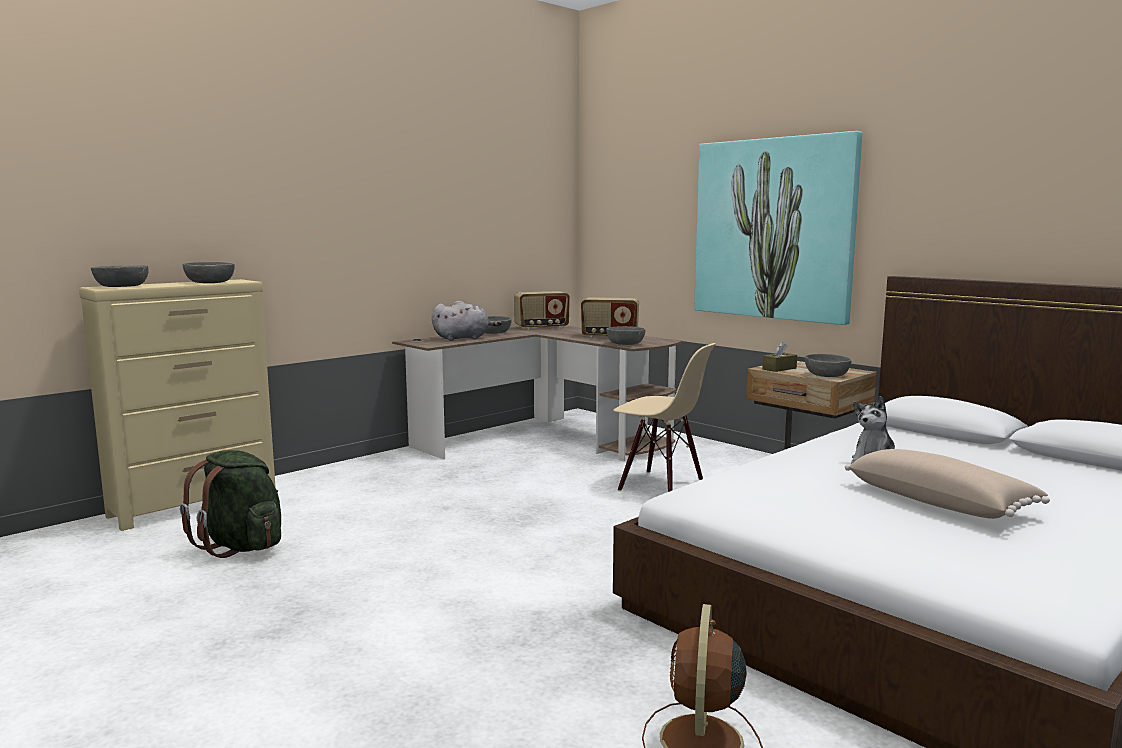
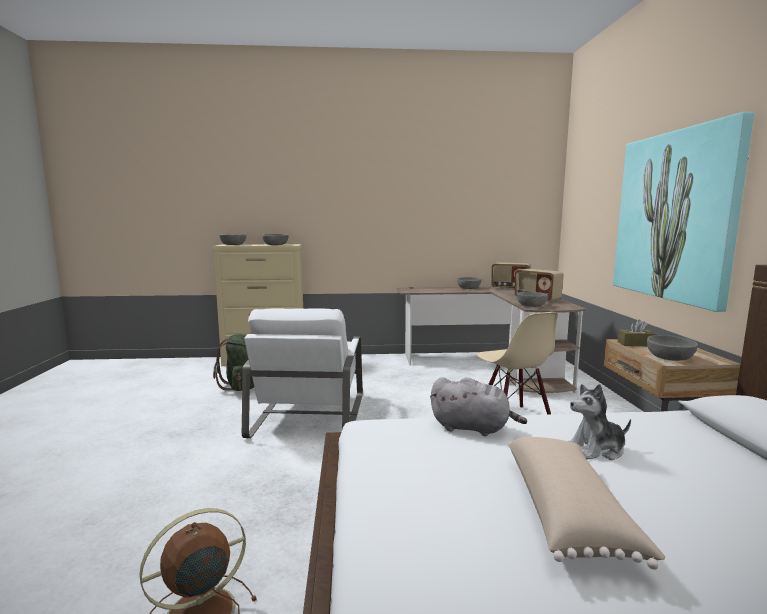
camera: 40 degrees right, 0 degrees up
grey plush toy [432,301,502,341] -> grey plush toy moved to [430,377,527,436]
none -> white armchair [242,309,363,438]

